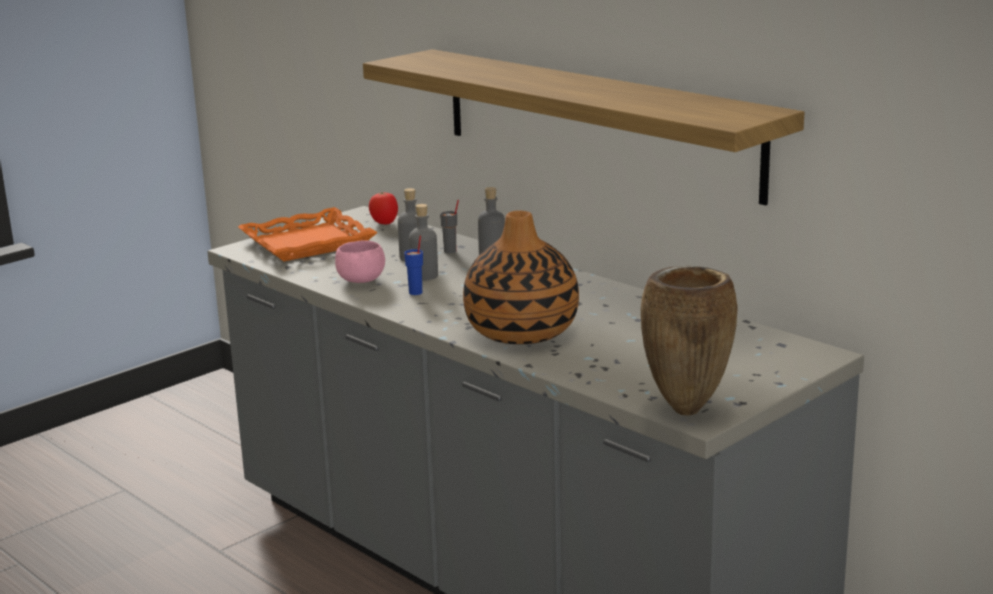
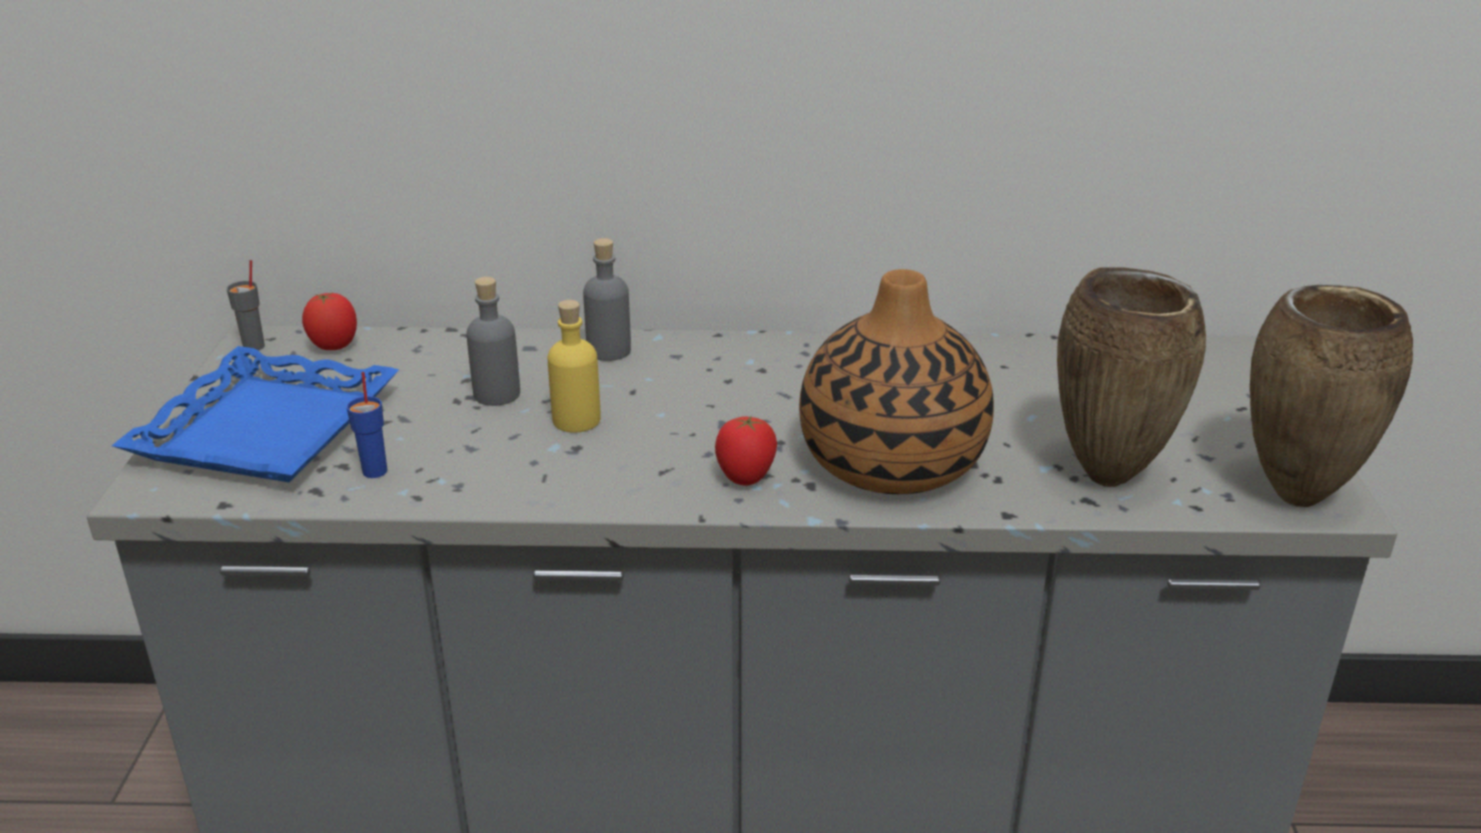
camera: 45 degrees left, 10 degrees up
orange tray [238,207,378,261] -> blue tray [112,346,399,482]
pink bowl [335,240,385,283] -> none
shelf [363,49,804,205] -> none
blue cup [404,236,423,295] -> blue cup moved to [347,372,387,478]
grey bottle [409,204,438,281] -> yellow bottle [547,300,601,433]
grey cup [440,200,459,253] -> grey cup moved to [227,260,265,351]
none -> tomato [715,415,777,486]
none -> brown vase [1057,267,1206,487]

